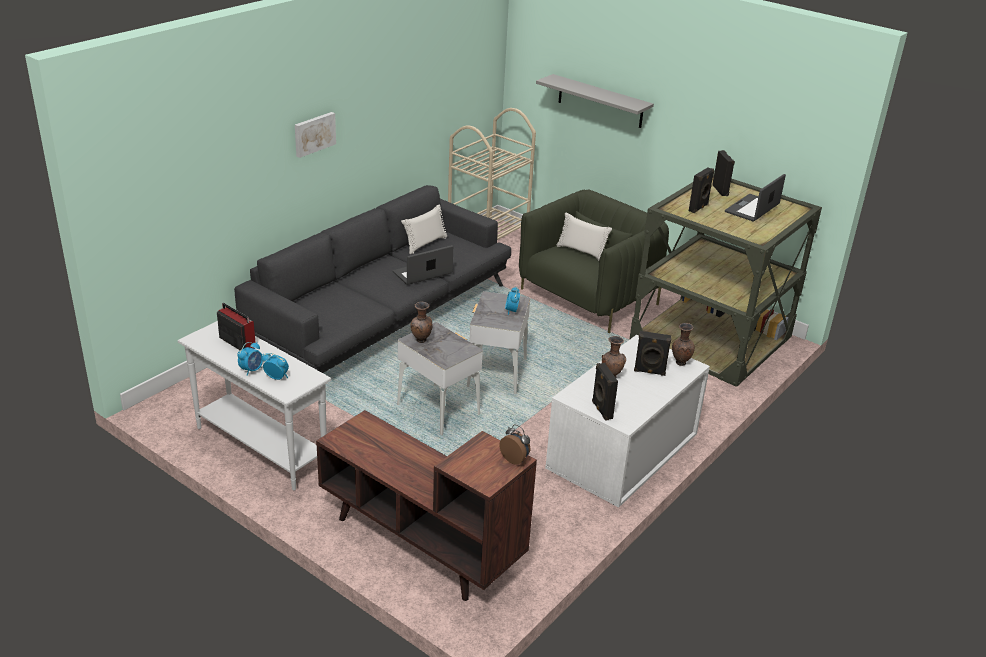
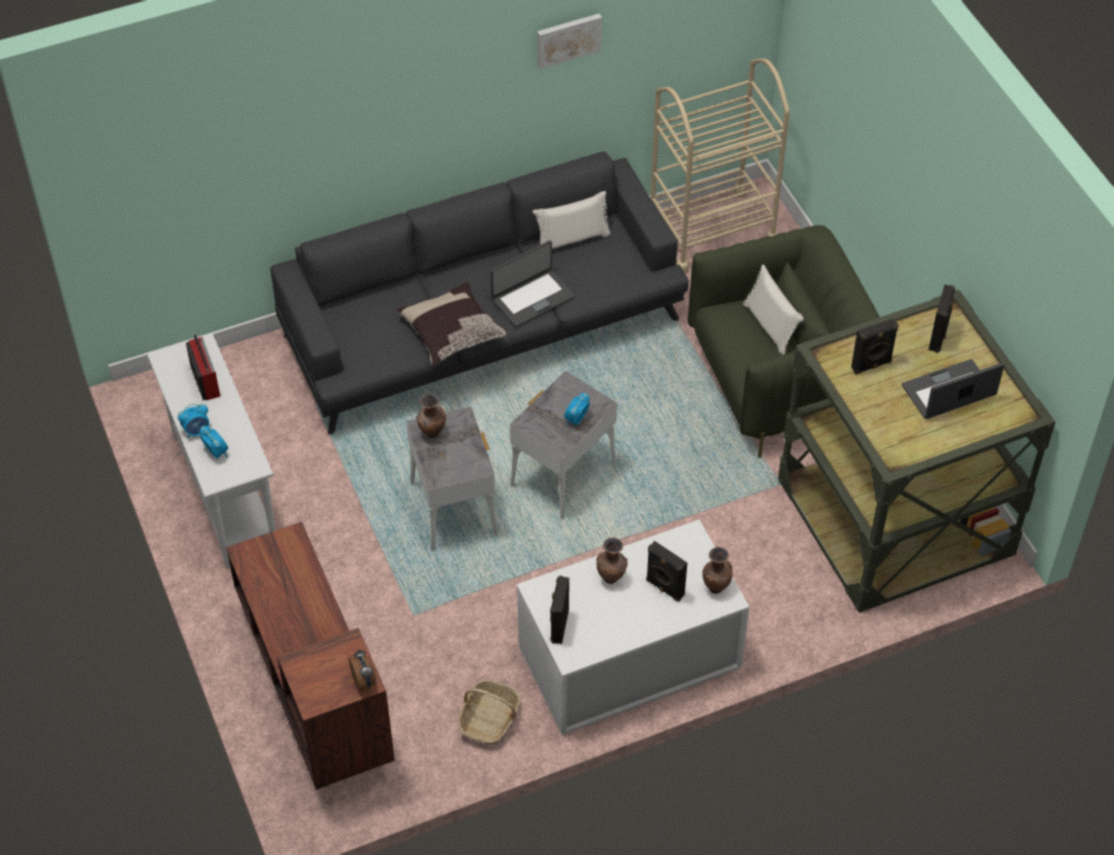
camera: 30 degrees right, 20 degrees up
picture [295,112,336,158] -> picture moved to [537,13,602,69]
laptop [393,245,453,285] -> laptop turned 150 degrees clockwise [491,240,575,327]
grey shelf [536,74,654,128] -> none
none -> pillow [397,282,506,366]
none -> basket [459,680,520,745]

